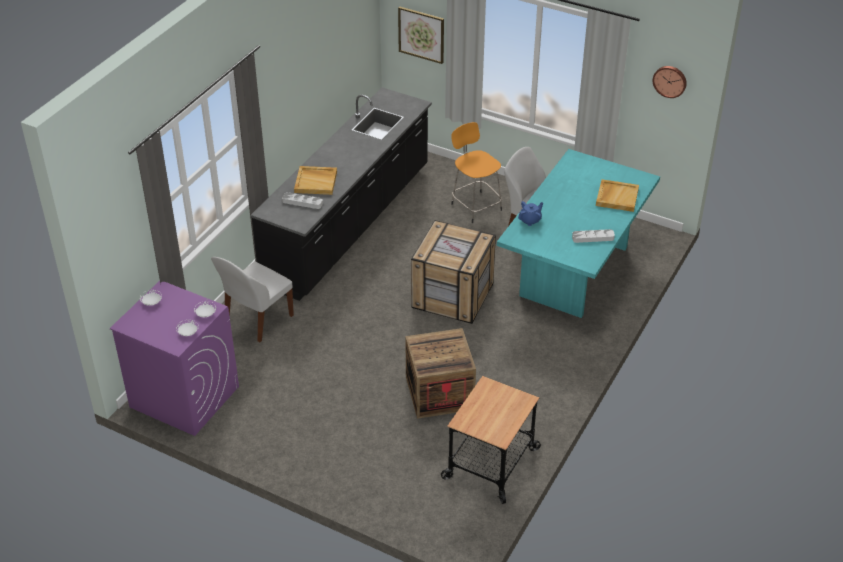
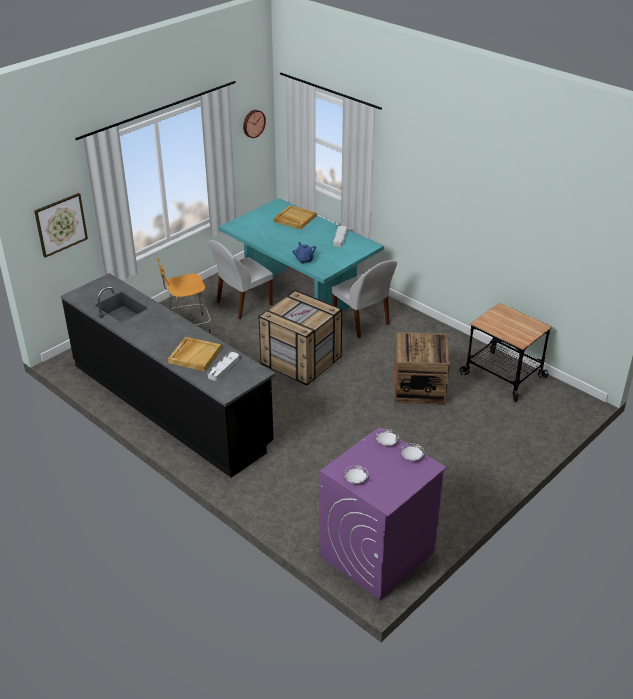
camera: 75 degrees left, 5 degrees down
white chair [211,257,294,342] -> white chair moved to [332,260,397,338]

